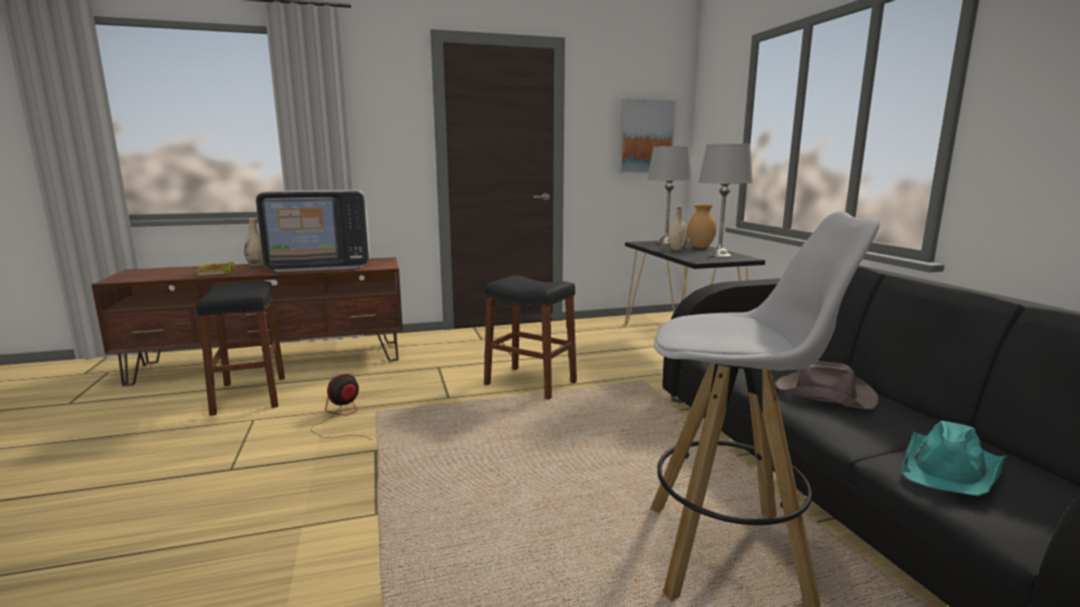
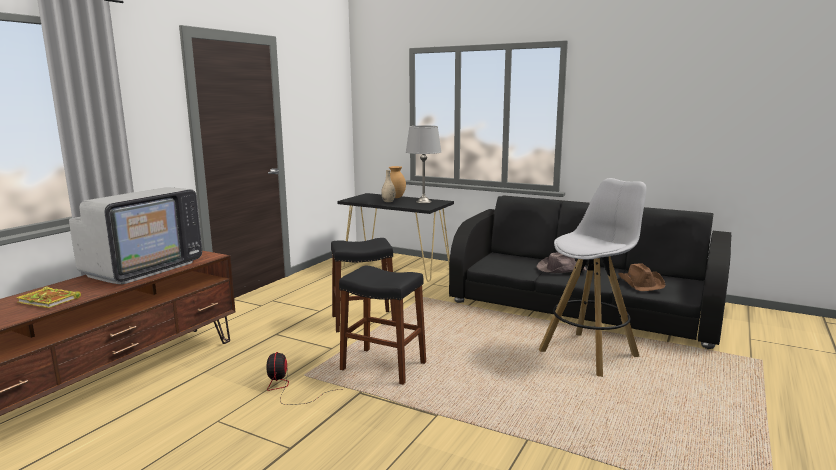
camera: 45 degrees left, 0 degrees up
black stool [196,281,285,416] -> black stool moved to [339,265,426,385]
beige vase [244,218,264,266] -> none
picture [618,99,676,173] -> none
grey table lamp [647,146,693,244] -> none
turquoise hat [901,421,1008,496] -> brown hat [618,264,666,291]

